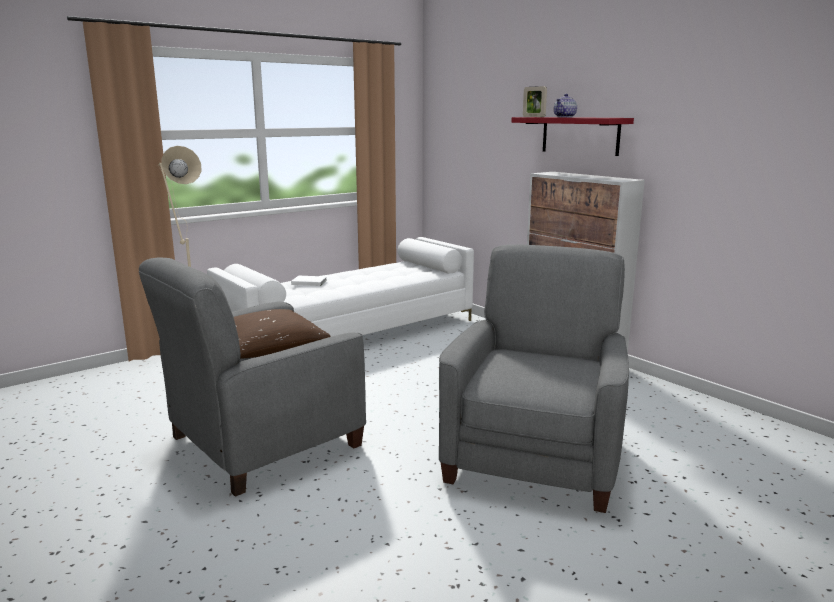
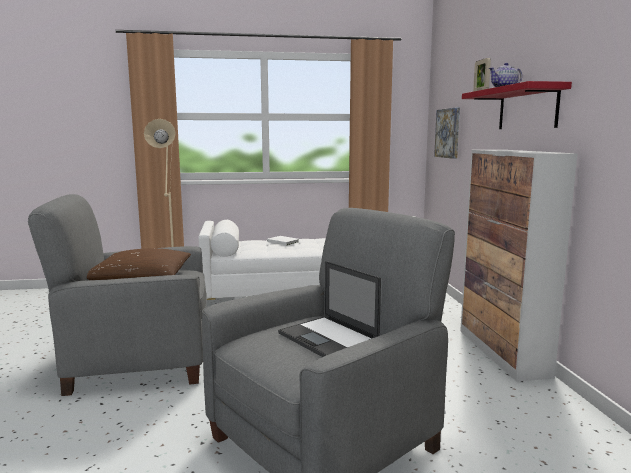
camera: 30 degrees right, 5 degrees down
none -> laptop [278,261,381,357]
none -> picture [434,108,460,159]

